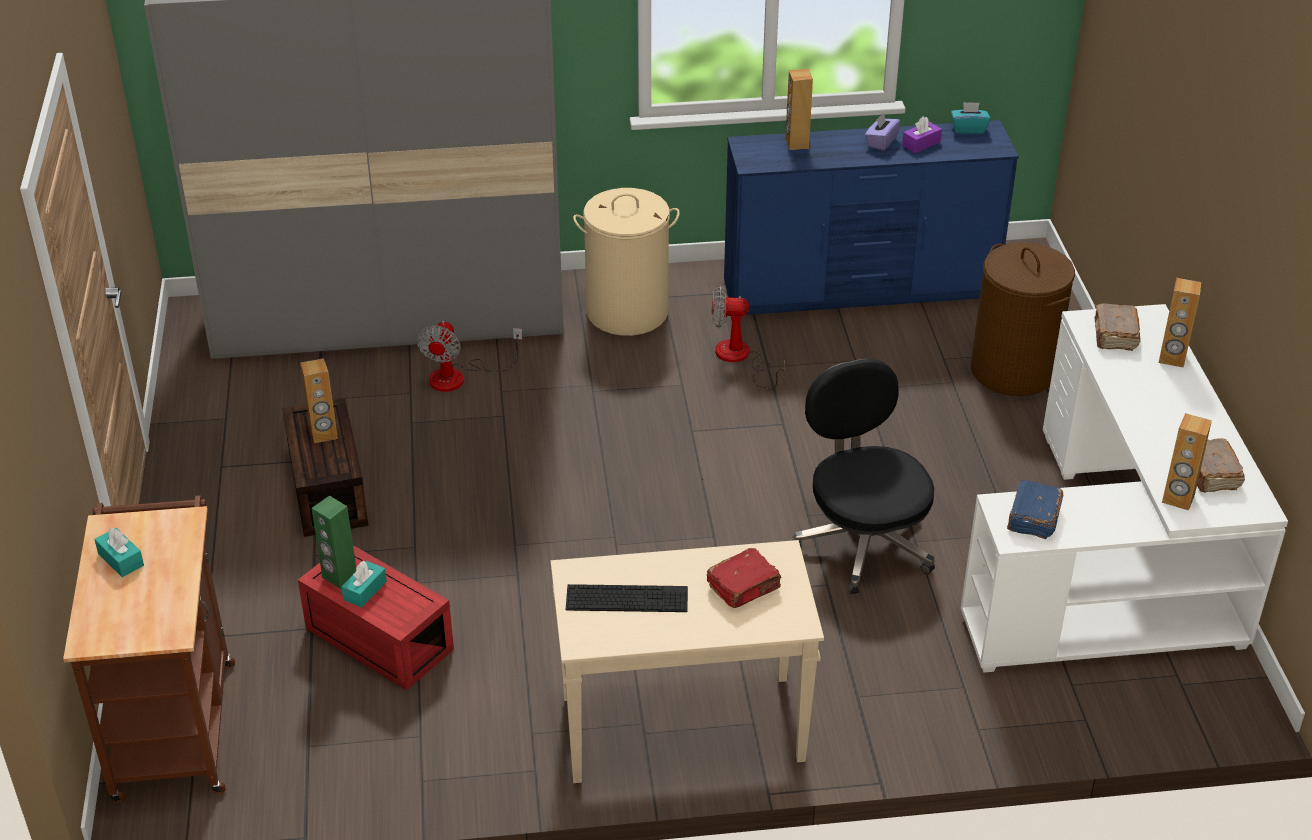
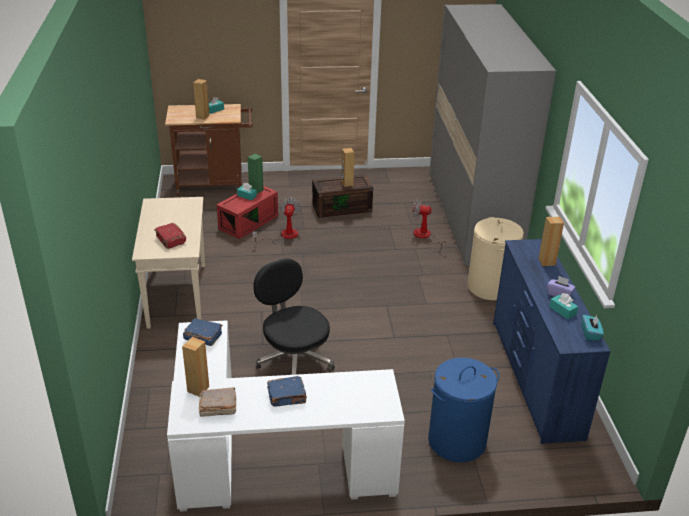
camera: 90 degrees right, 5 degrees down
keyboard [566,584,688,612] -> none
fan [712,285,785,389] -> fan moved to [252,197,301,244]
black office chair [792,359,935,594] -> black office chair turned 105 degrees counterclockwise [253,258,335,375]
purple tissue box [902,116,942,153] -> turquoise tissue box [549,293,578,319]
brown laundry basket [971,243,1075,396] -> blue laundry basket [428,358,499,462]
brown book [1095,304,1141,351] -> none
brown speaker [1159,278,1201,368] -> brown speaker moved to [193,79,210,120]
none -> blue book [267,376,307,407]

